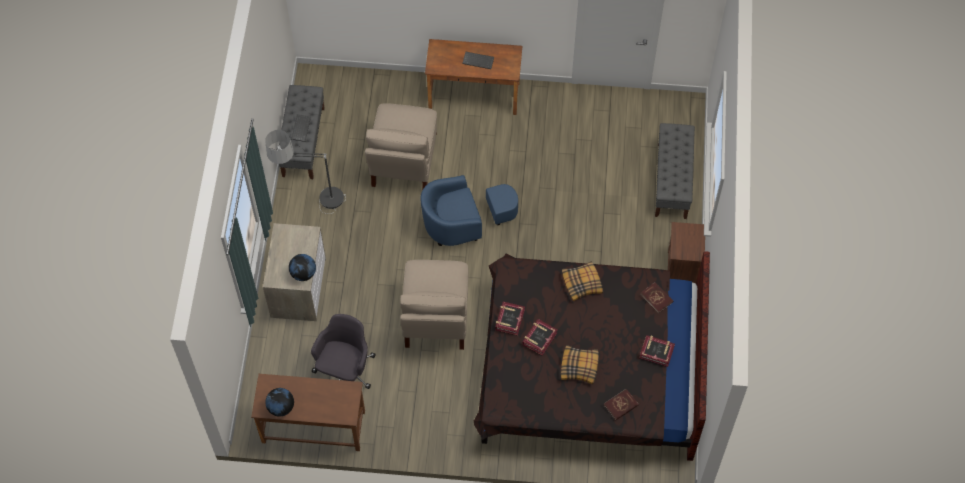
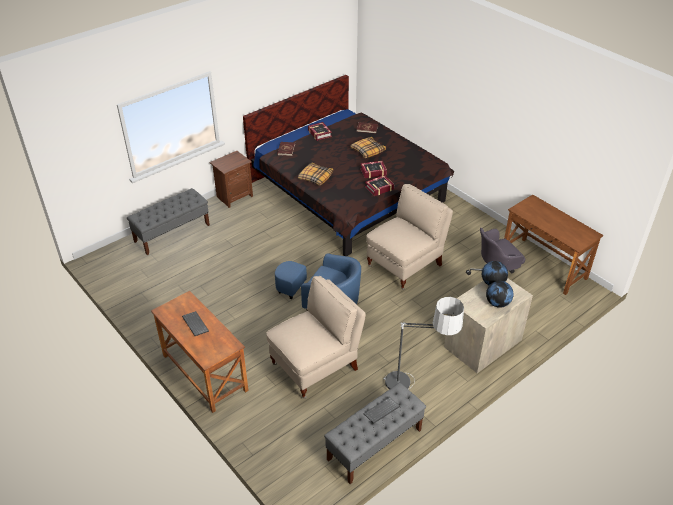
camera: 135 degrees left, 20 degrees down
globe [265,388,294,417] -> globe moved to [486,281,514,308]

